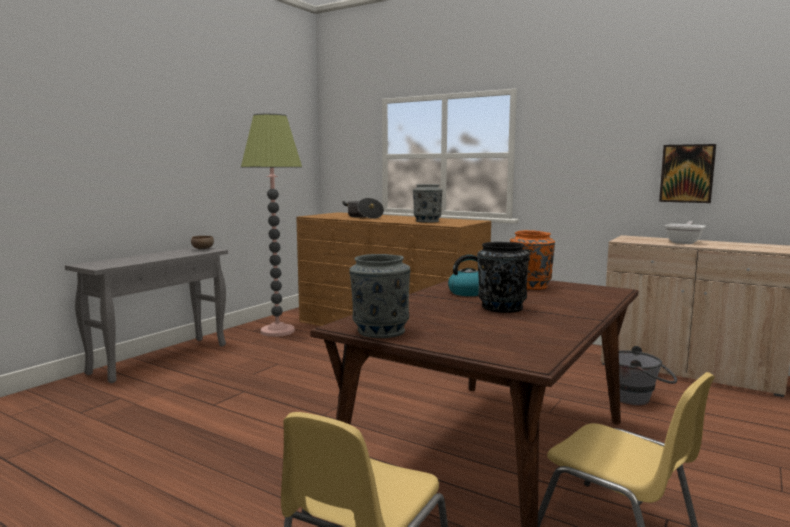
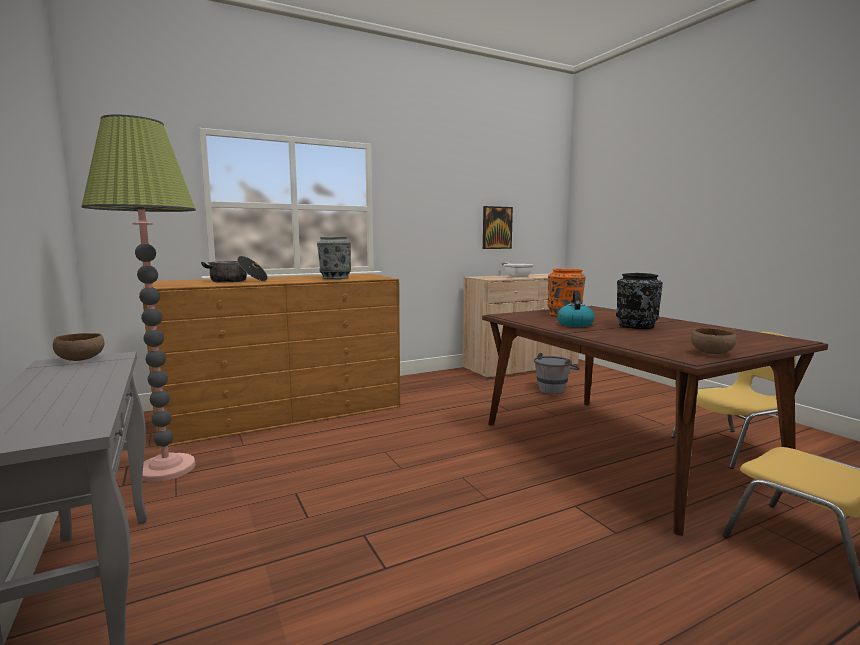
camera: 60 degrees left, 0 degrees up
grey vase [349,254,410,338] -> brown bowl [691,328,736,354]

